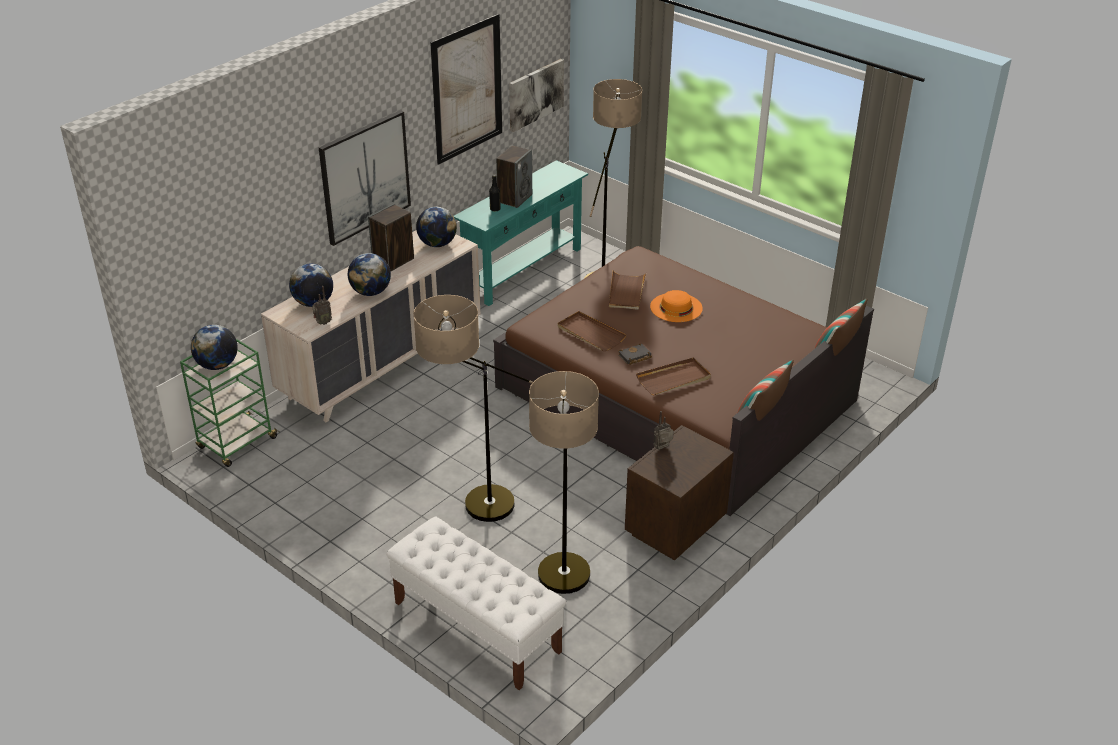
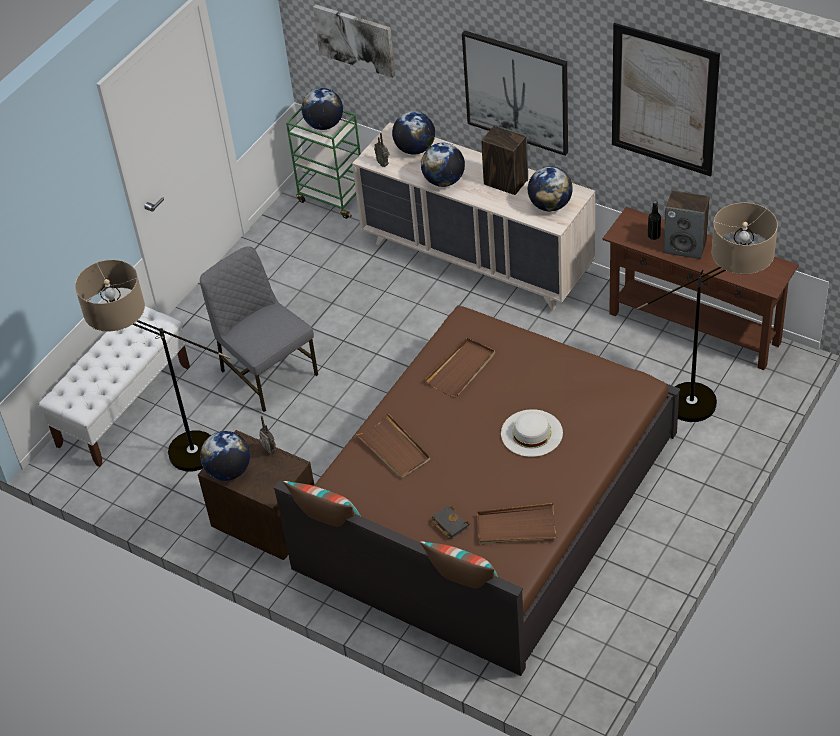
camera: 85 degrees right, 10 degrees up
floor lamp [413,295,533,522] -> grey chair [200,246,318,412]
turquoise console table [454,160,588,306] -> brown console table [603,207,799,370]
picture [509,59,564,132] -> picture moved to [313,4,395,78]
brown tray [609,270,646,310] -> brown tray moved to [477,503,557,545]
black book [618,344,652,365] -> black book moved to [430,506,470,539]
orange hat [650,290,703,322] -> white hat [501,409,563,457]
none -> globe [200,431,250,481]

